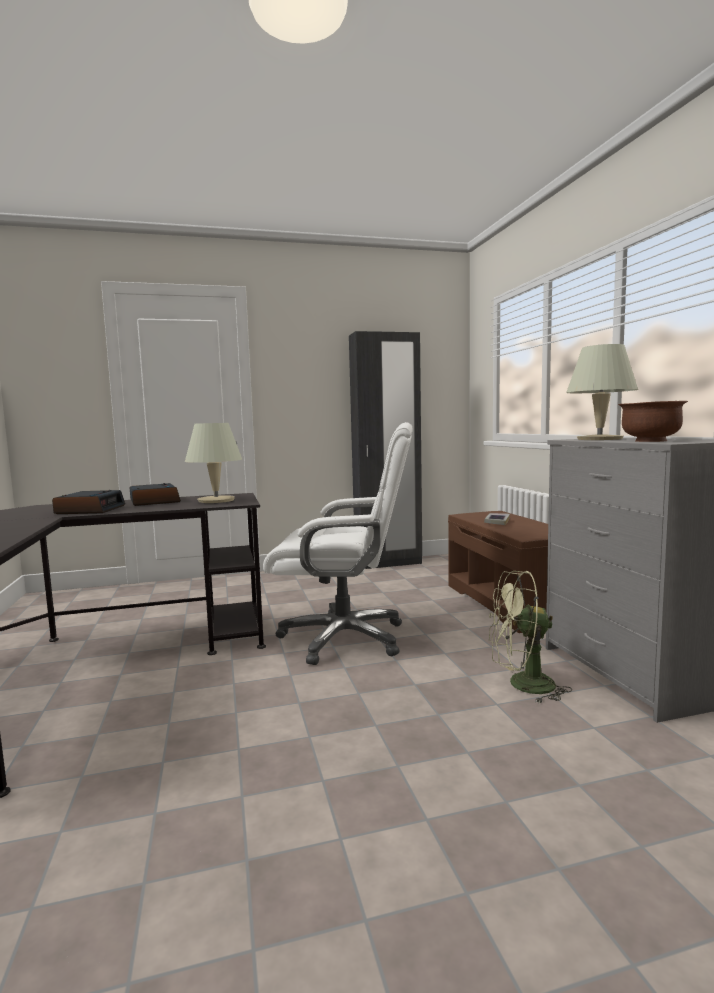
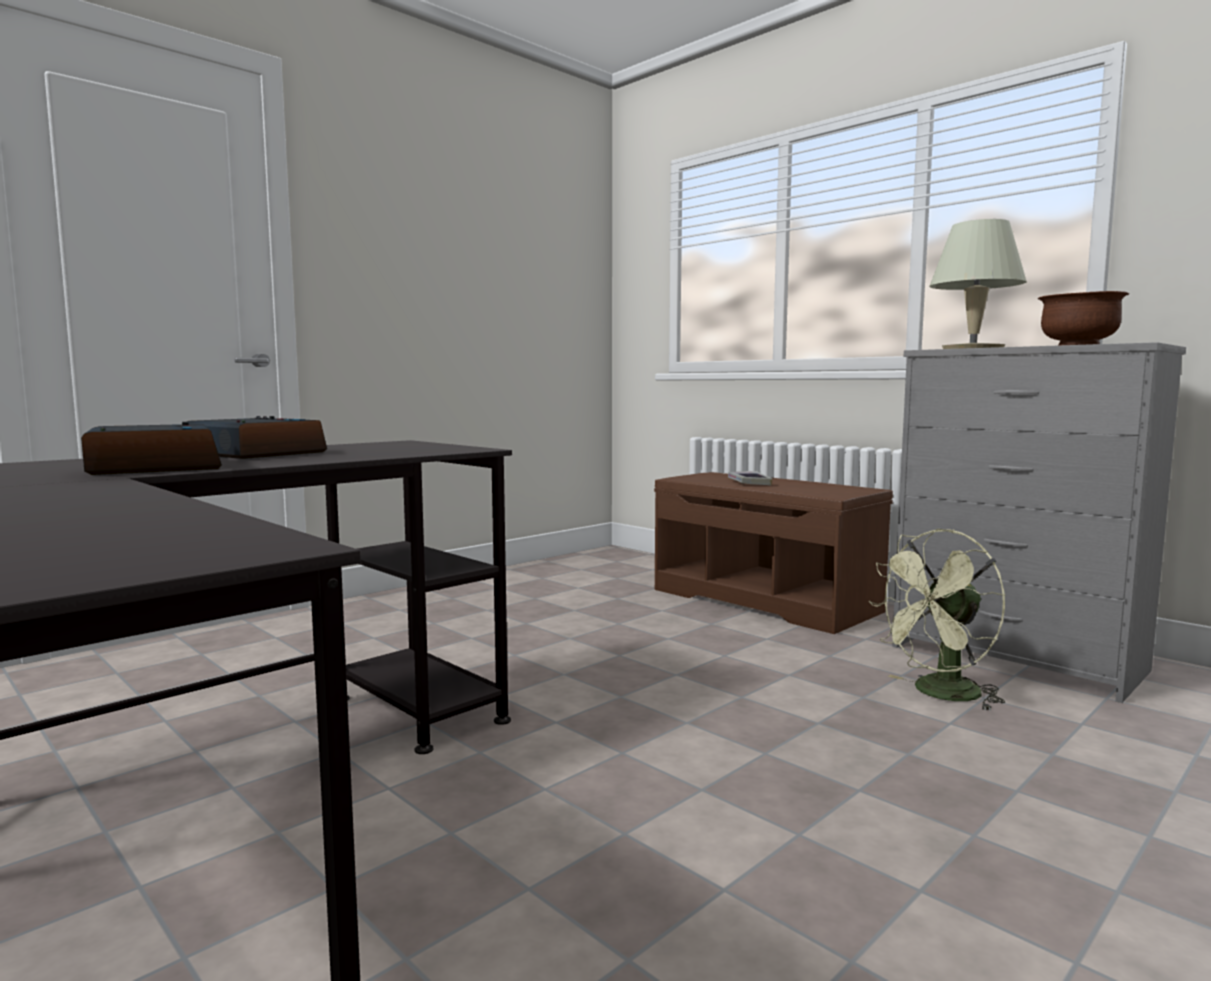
camera: 30 degrees left, 0 degrees up
beige table lamp [185,423,242,503] -> none
white office chair [263,422,413,665] -> none
black wardrobe [349,331,422,569] -> none

